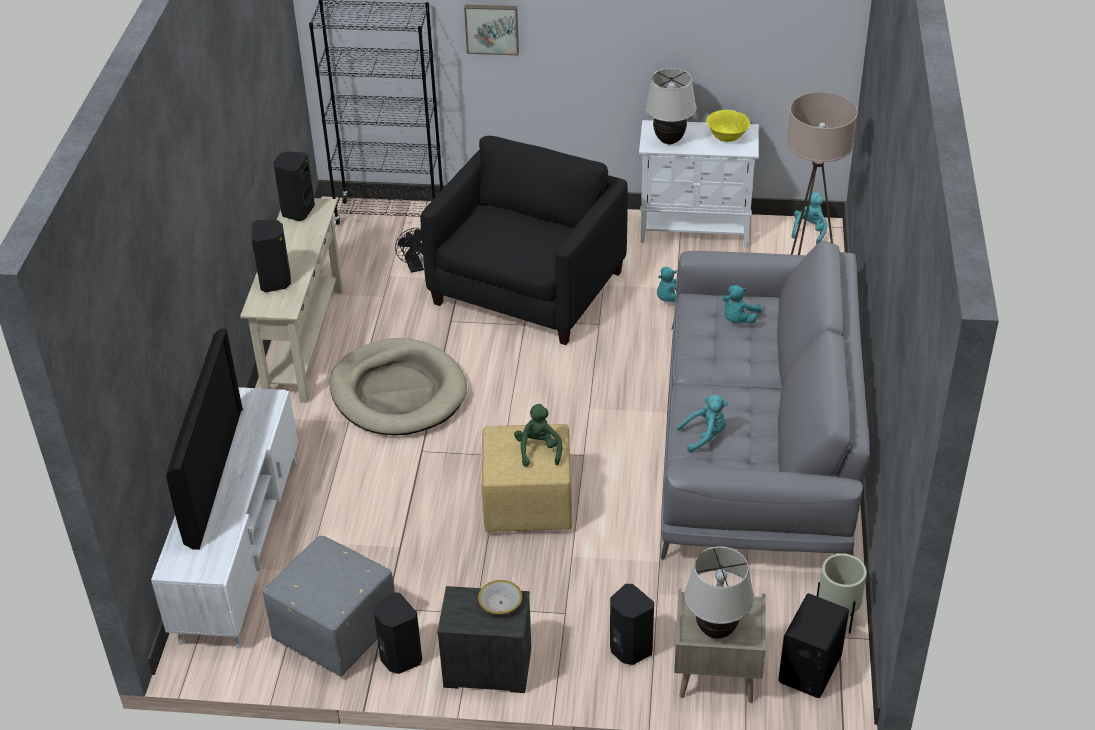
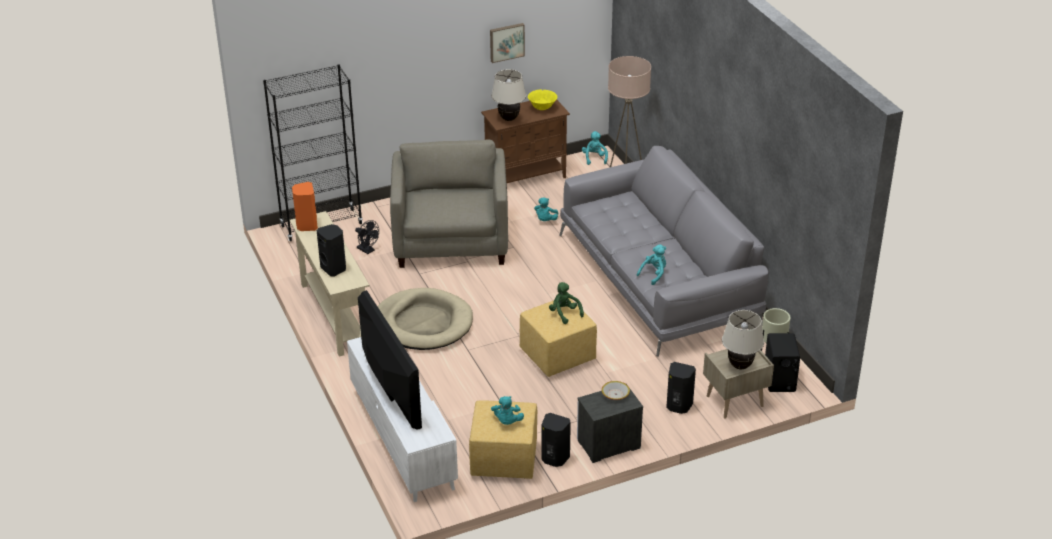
camera: 30 degrees left, 5 degrees down
grey ottoman [263,536,395,676] -> yellow ottoman [469,400,537,479]
black speaker [273,151,315,221] -> orange speaker [292,182,318,231]
black armchair [421,136,628,345] -> beige armchair [390,140,508,268]
picture [464,4,519,55] -> picture moved to [490,23,525,63]
white cabinet [639,120,759,248] -> brown cabinet [481,100,570,183]
turquoise plush toy [723,285,762,323] -> turquoise plush toy moved to [491,396,524,425]

